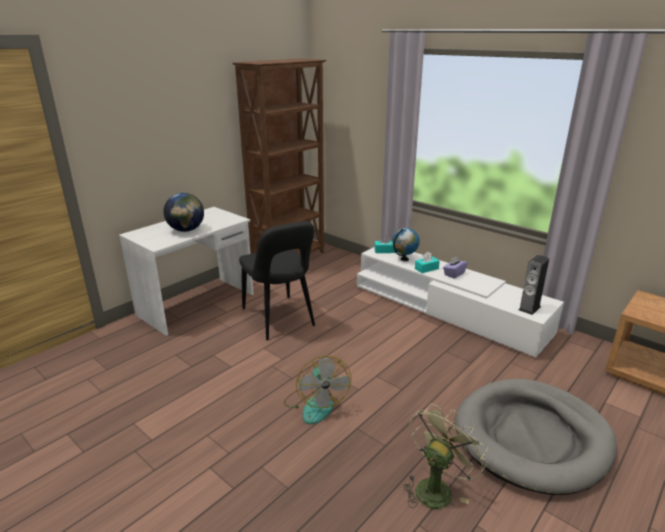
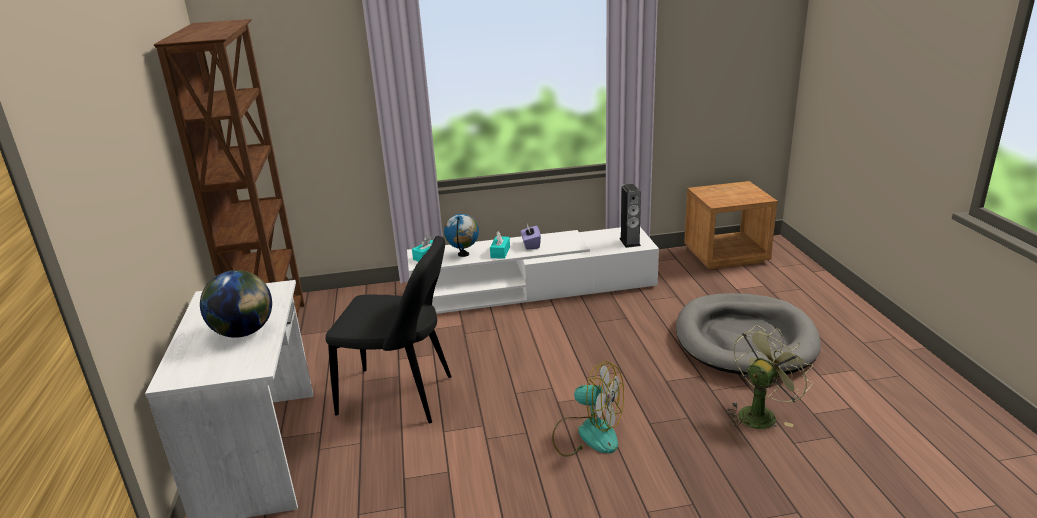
camera: 50 degrees left, 0 degrees up
green fan [403,404,488,509] -> green fan turned 60 degrees clockwise [726,325,813,429]

